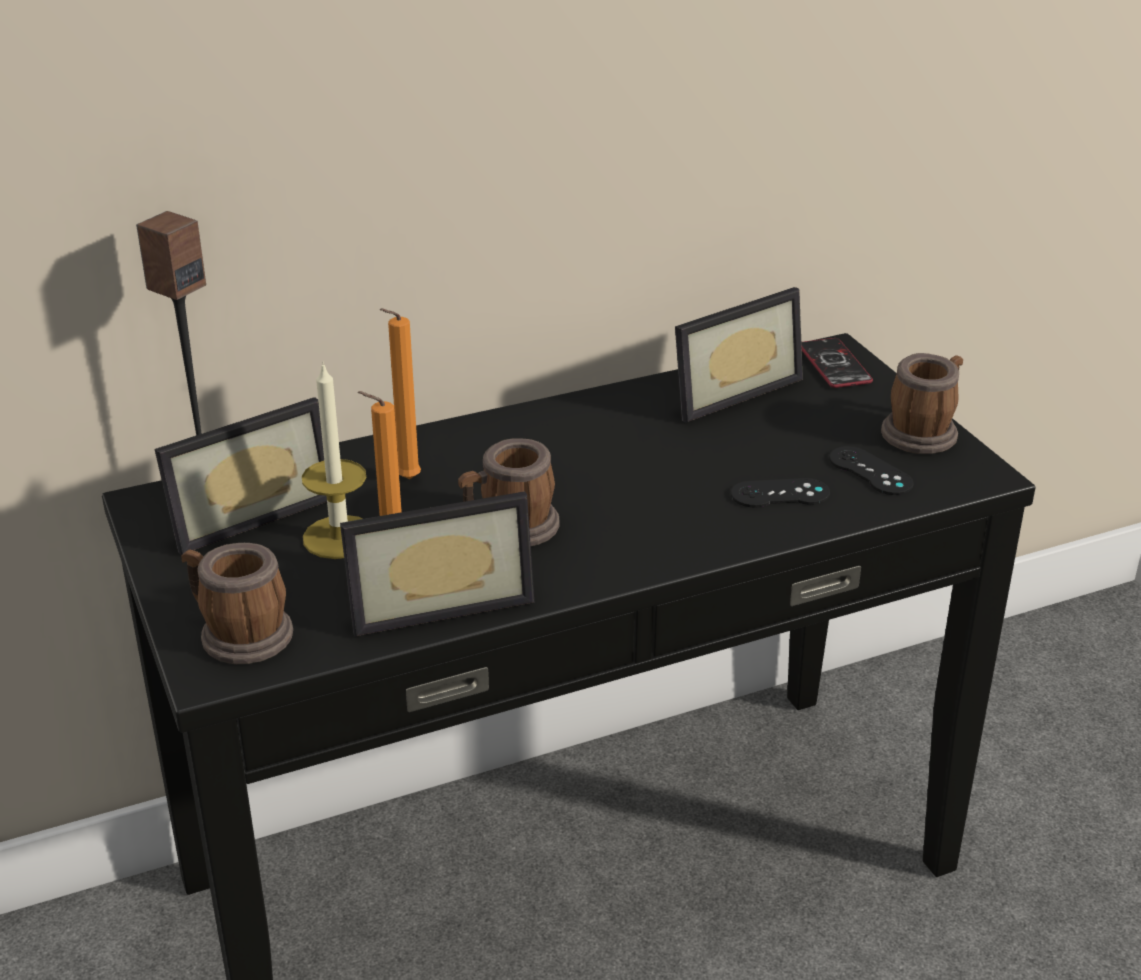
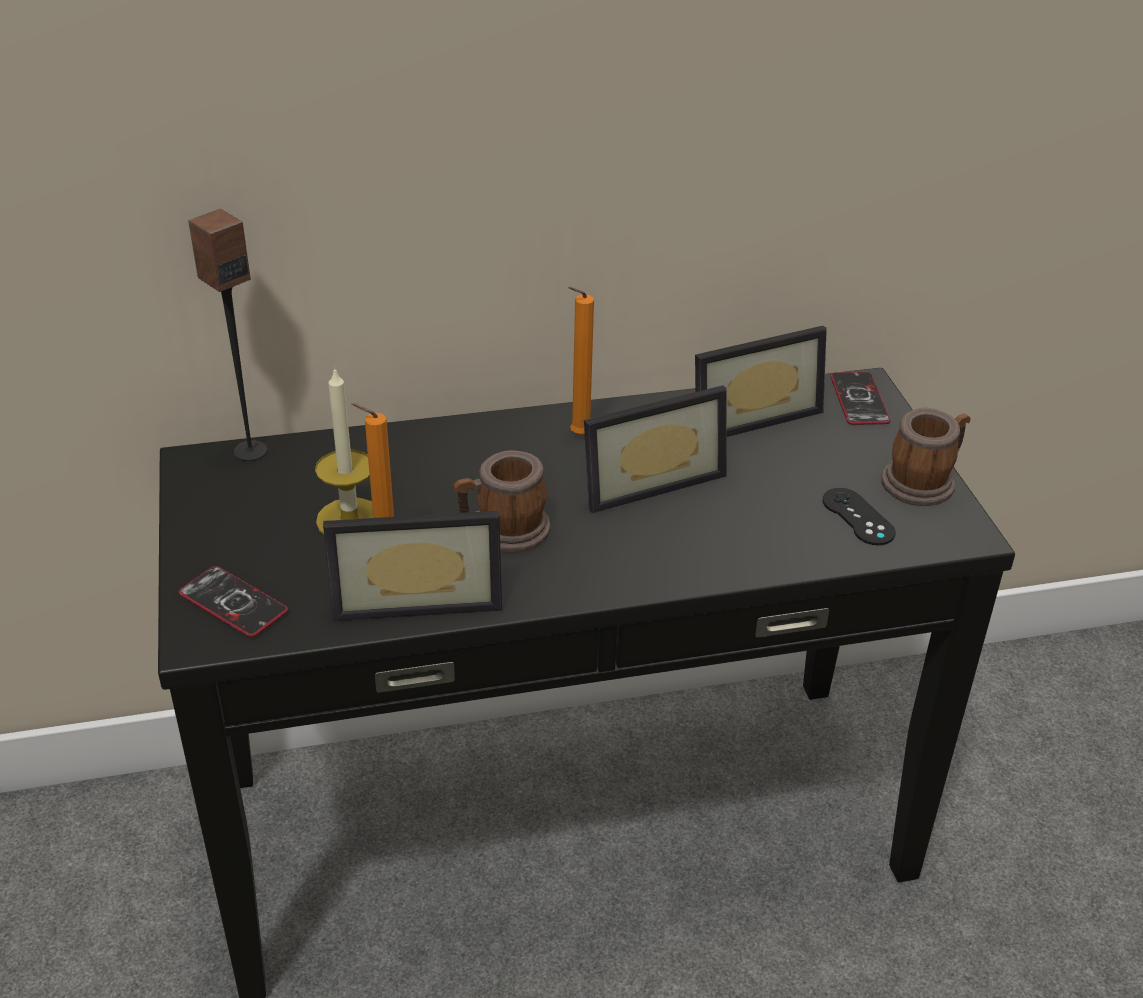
camera: 10 degrees right, 5 degrees up
picture frame [154,397,327,555] -> picture frame moved to [584,385,727,513]
mug [181,543,293,664] -> phone [179,566,288,637]
orange candle [380,308,421,479] -> orange candle moved to [568,287,594,435]
black game controller [731,478,830,508] -> none

